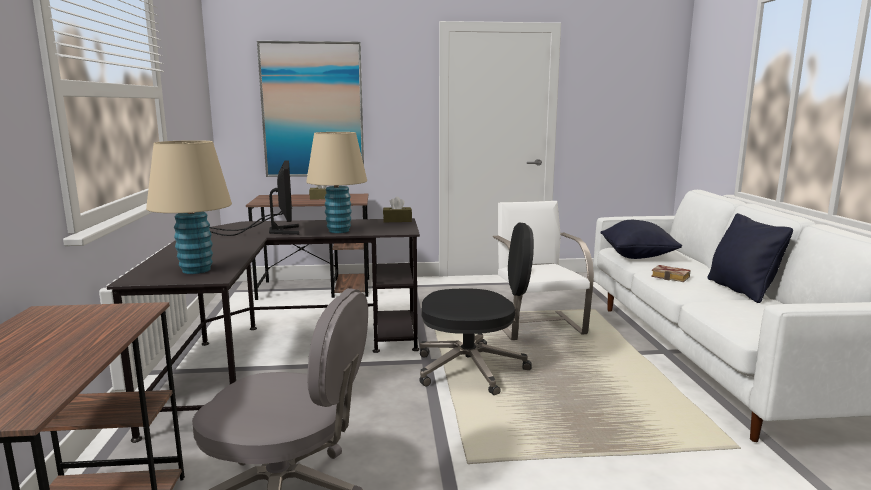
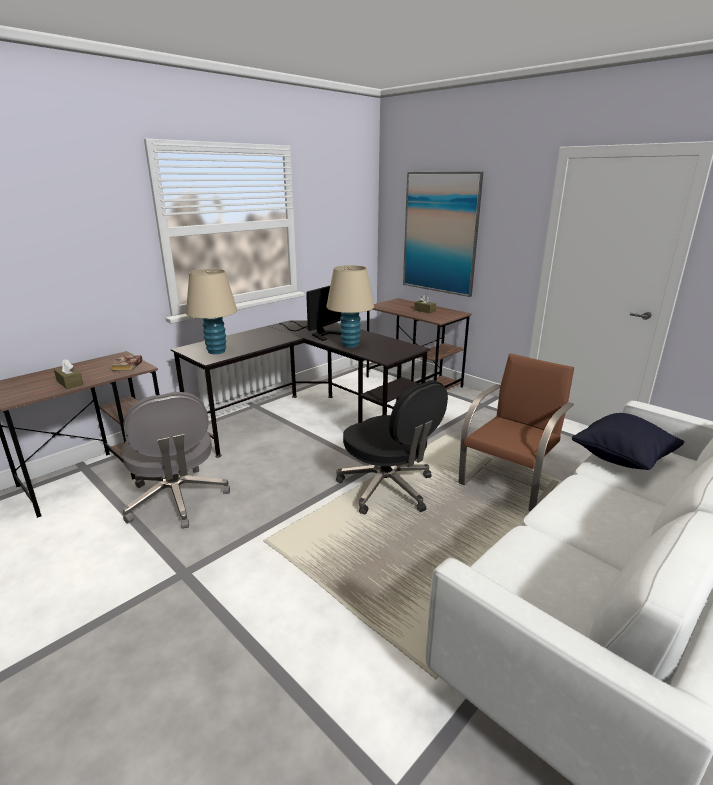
camera: 50 degrees right, 10 degrees up
brown tissue box [383,197,412,222] -> brown tissue box moved to [54,359,84,389]
white chair [493,201,594,340] -> brown chair [458,353,574,511]
book [651,265,691,282] -> book moved to [111,355,142,371]
black pillow [707,213,793,303] -> none

